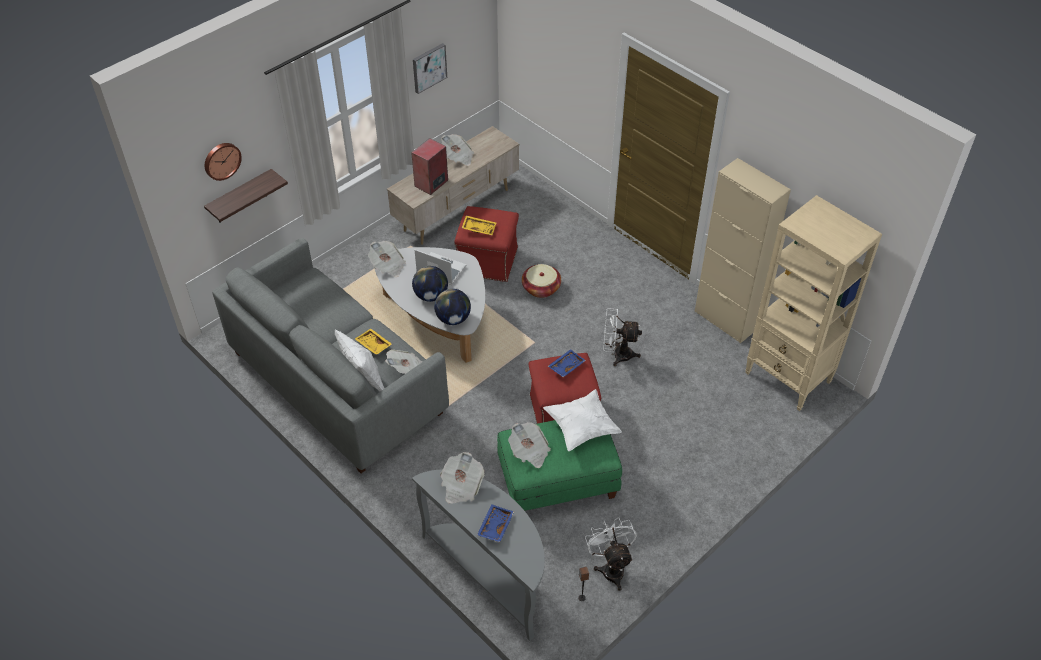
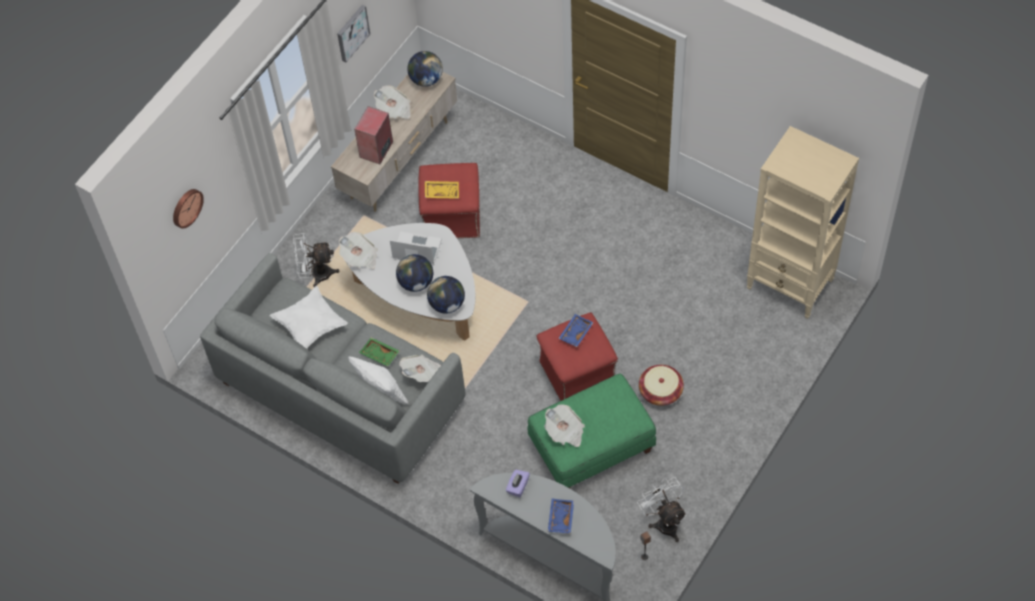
camera: 10 degrees left, 10 degrees up
shelf [204,169,288,223] -> none
yellow tray [355,328,392,355] -> green tray [359,337,399,366]
newspaper [441,452,485,503] -> purple tissue box [506,470,530,497]
basket [522,264,561,298] -> basket moved to [639,365,684,406]
white pillow [543,389,622,451] -> white pillow moved to [269,286,348,349]
white fan [603,309,642,366] -> white fan moved to [293,233,340,287]
beige cabinet [694,158,791,344] -> none
none -> globe [407,51,443,87]

